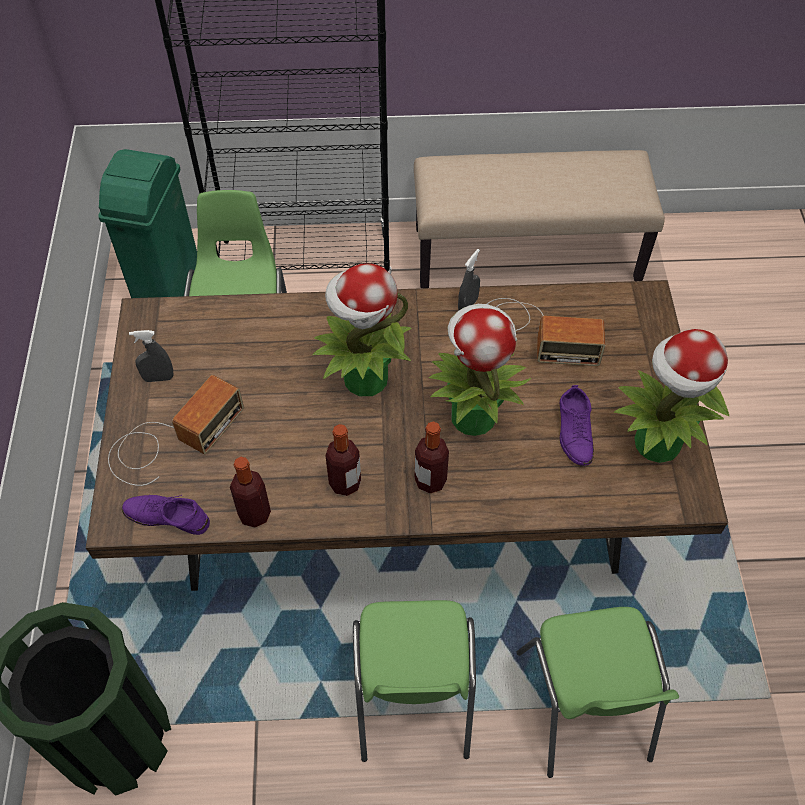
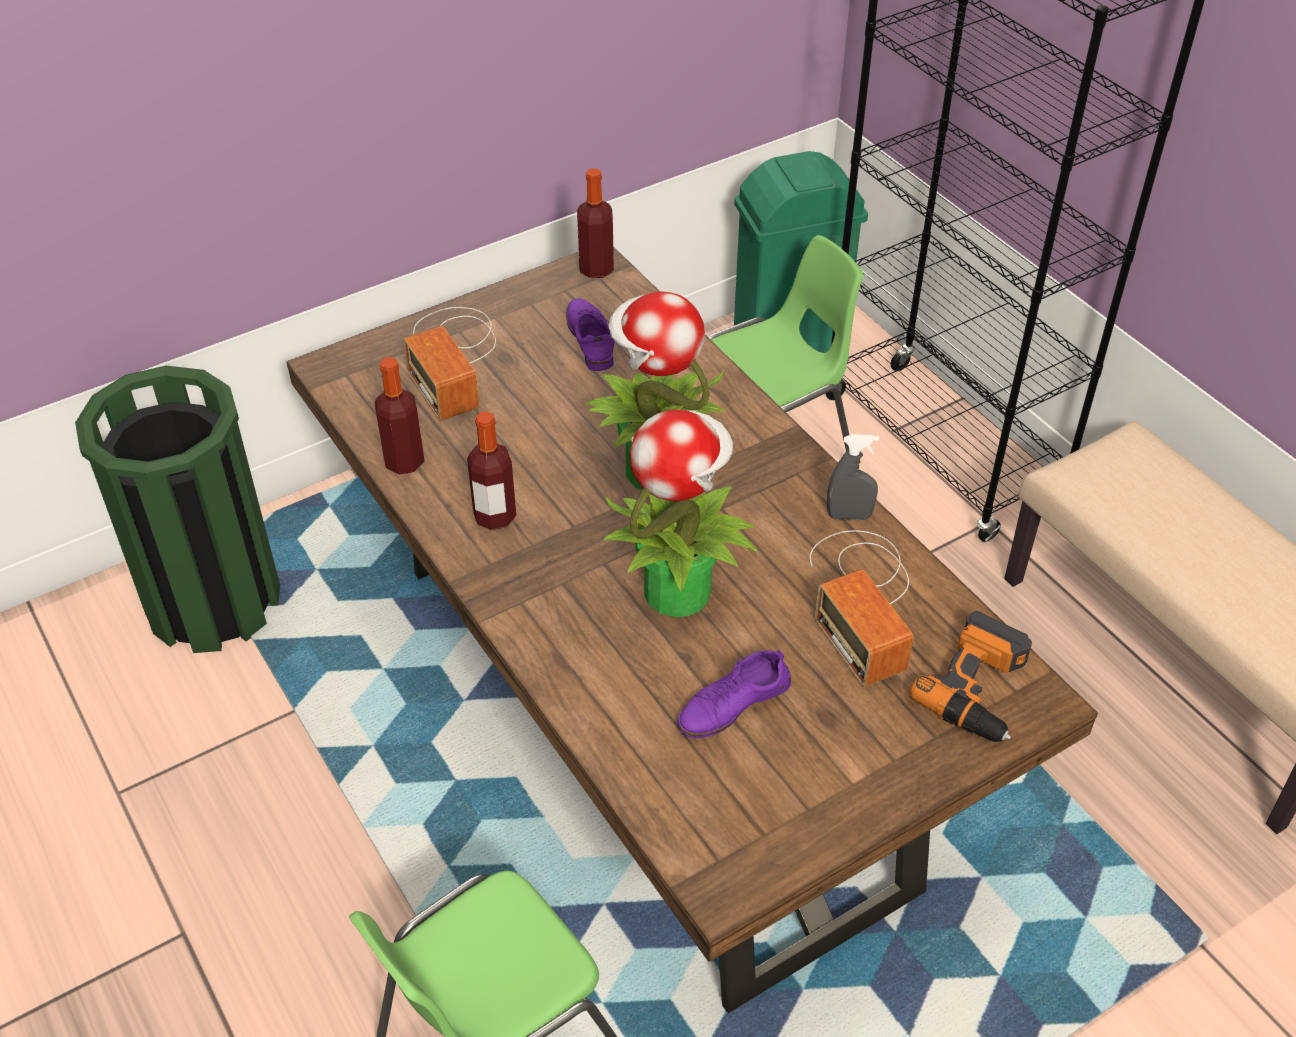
camera: 60 degrees right, 10 degrees down
radio [108,375,244,486] -> radio turned 60 degrees clockwise [403,307,496,421]
purple shoe [122,495,210,535] -> purple shoe moved to [566,298,615,371]
grey spray bottle [129,330,174,382] -> none
green chair [353,600,476,762] -> none
bottle [415,421,449,493] -> bottle moved to [577,168,614,278]
potted plant [613,329,729,463] -> none
none -> power drill [910,611,1032,742]

